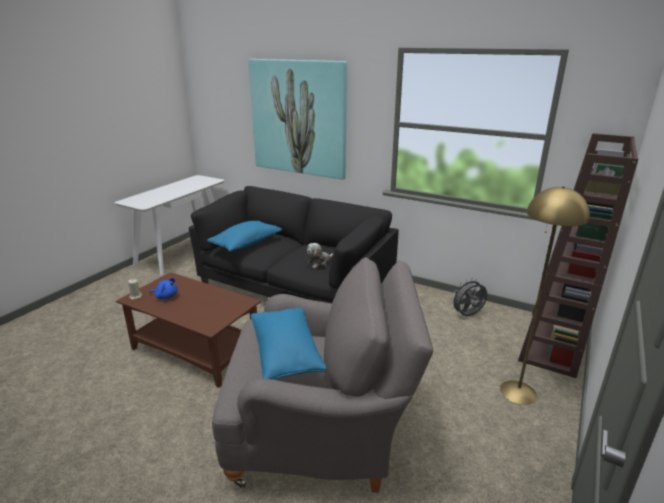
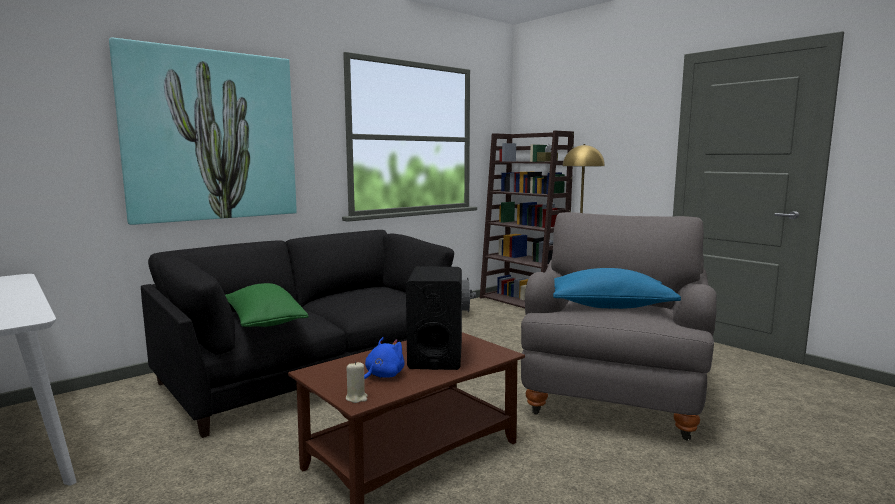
camera: 70 degrees left, 15 degrees down
blue pillow [207,221,282,251] -> green pillow [225,283,309,327]
plush toy [307,243,333,269] -> none
none -> black speaker [406,266,462,370]

